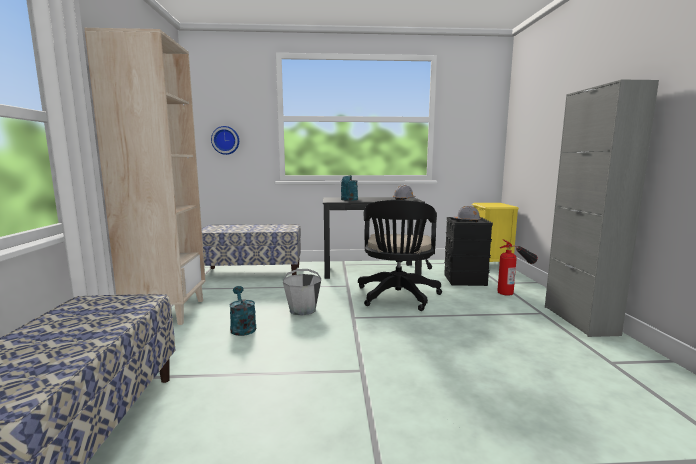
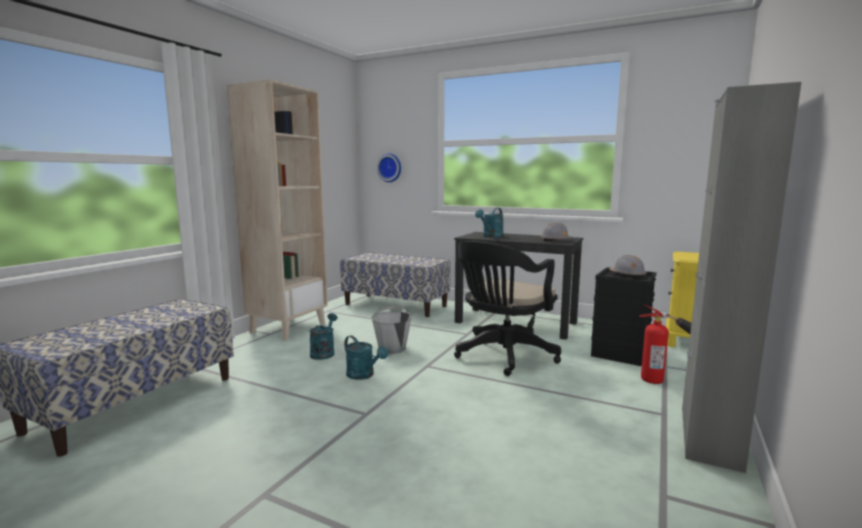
camera: 30 degrees right, 0 degrees up
none -> turquoise watering can [344,336,388,380]

